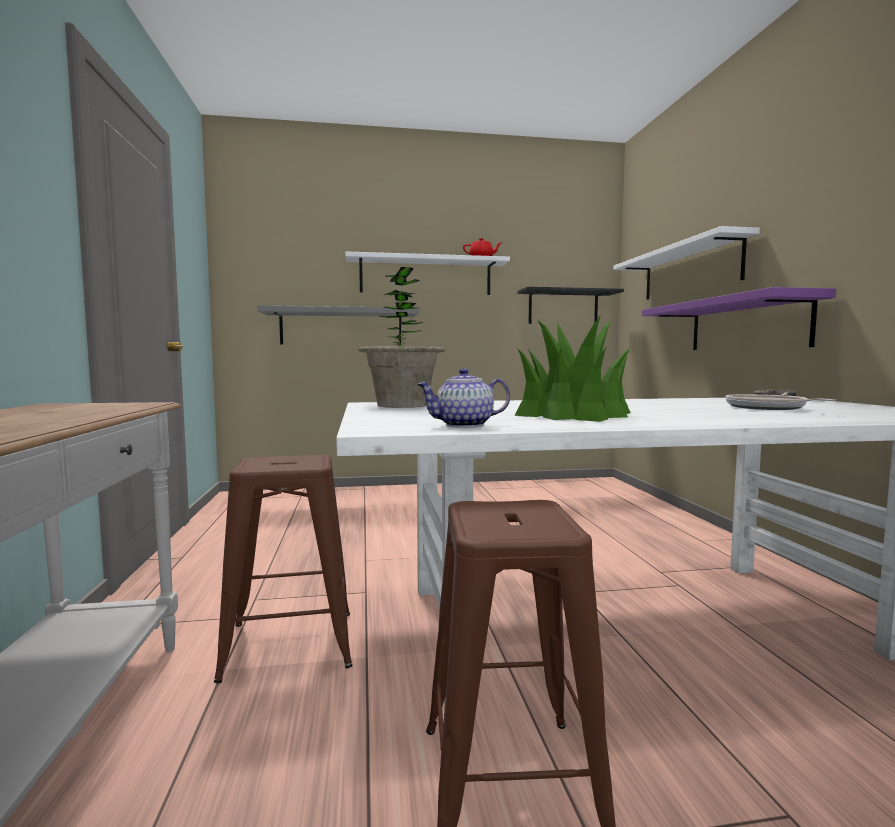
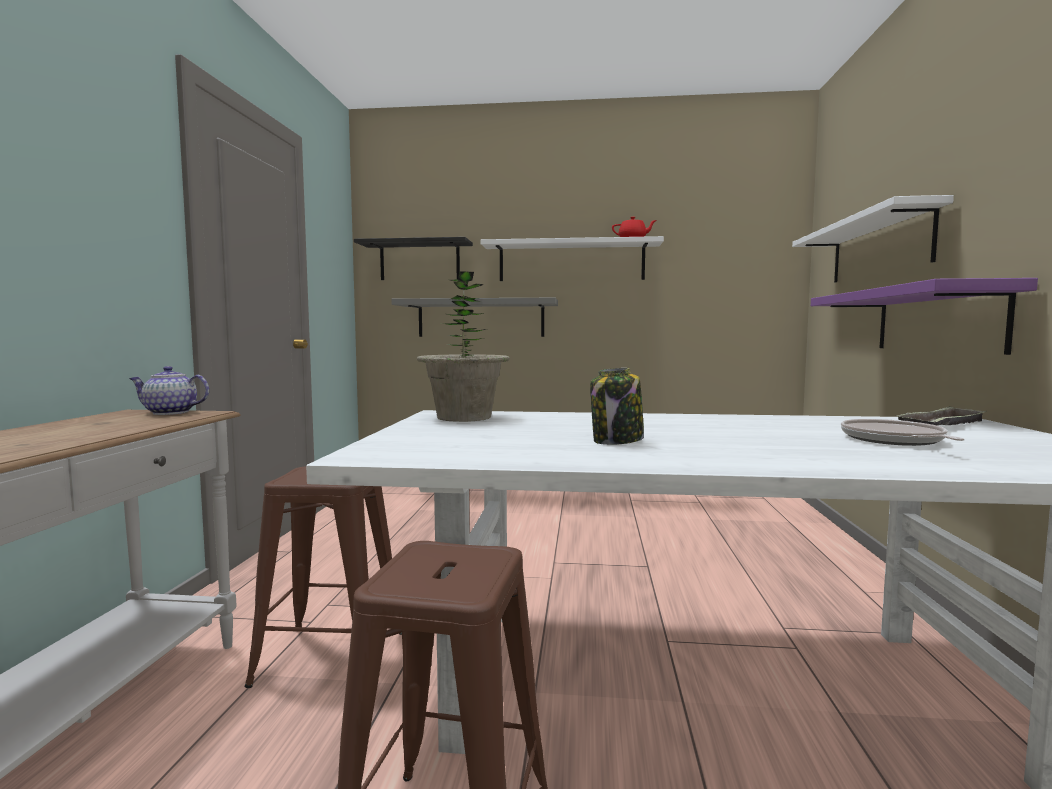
camera: 15 degrees right, 0 degrees up
teapot [416,368,510,428] -> teapot moved to [129,366,209,415]
potted plant [514,315,631,422] -> jar [590,368,644,445]
black shelf [517,287,624,324] -> black shelf moved to [354,237,473,280]

